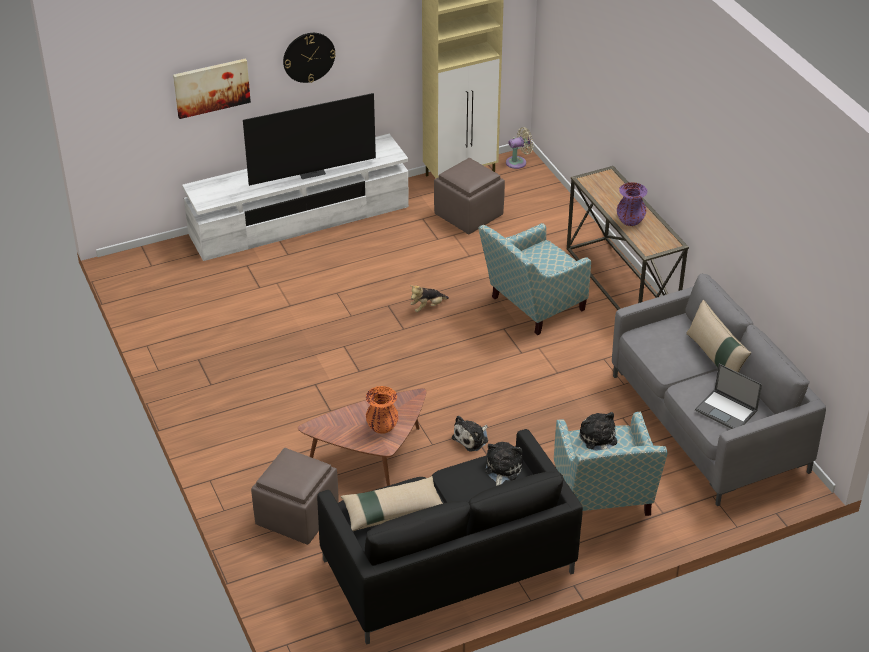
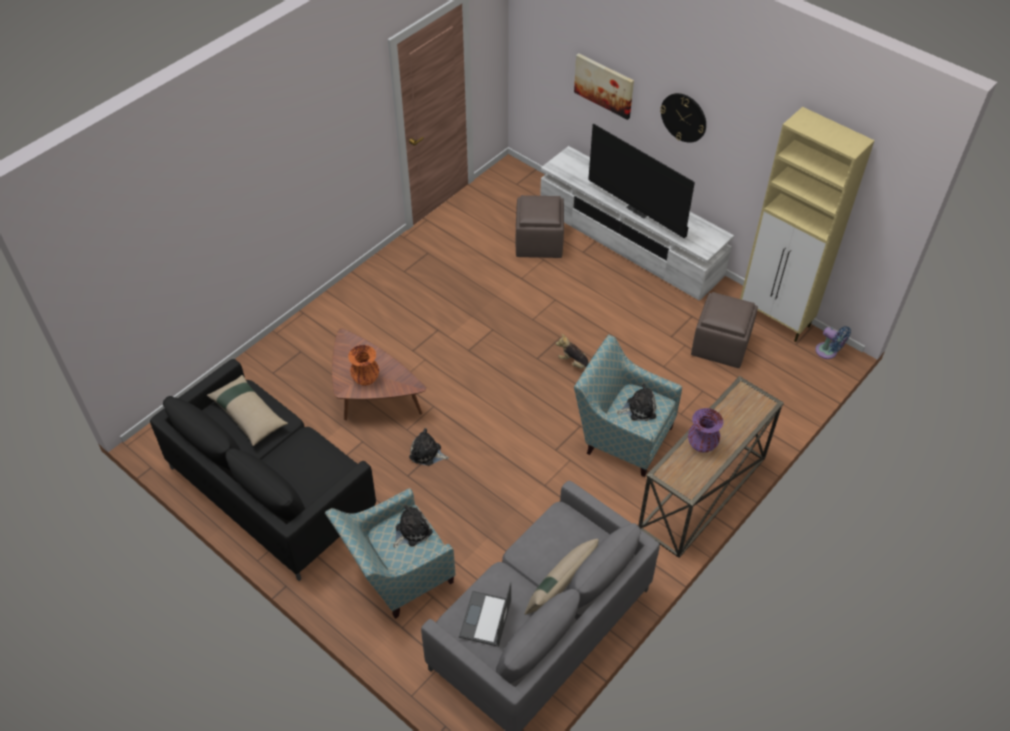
camera: 65 degrees right, 10 degrees up
brown ottoman [251,448,338,545] -> brown ottoman moved to [516,195,564,258]
plush toy [485,442,523,486] -> plush toy moved to [617,384,656,421]
beige fan [506,127,533,169] -> blue fan [815,326,851,359]

